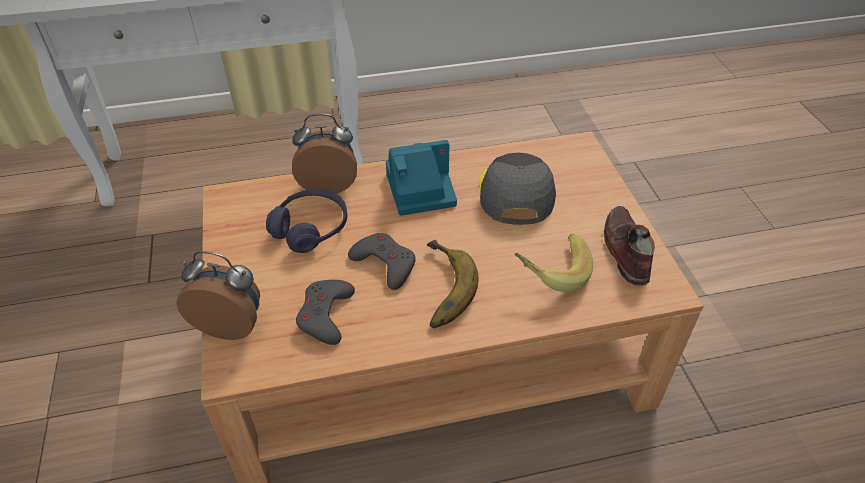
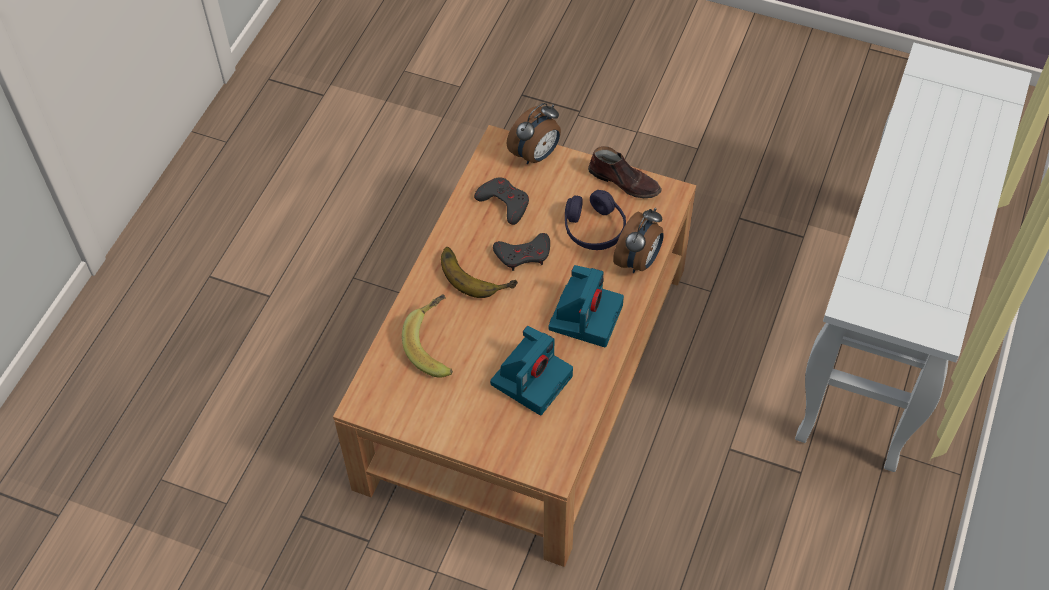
camera: 125 degrees right, 10 degrees up
grey cap [480,153,556,225] -> camera [490,326,573,415]
brown shoe [604,206,655,286] -> brown shoe moved to [588,146,662,198]

